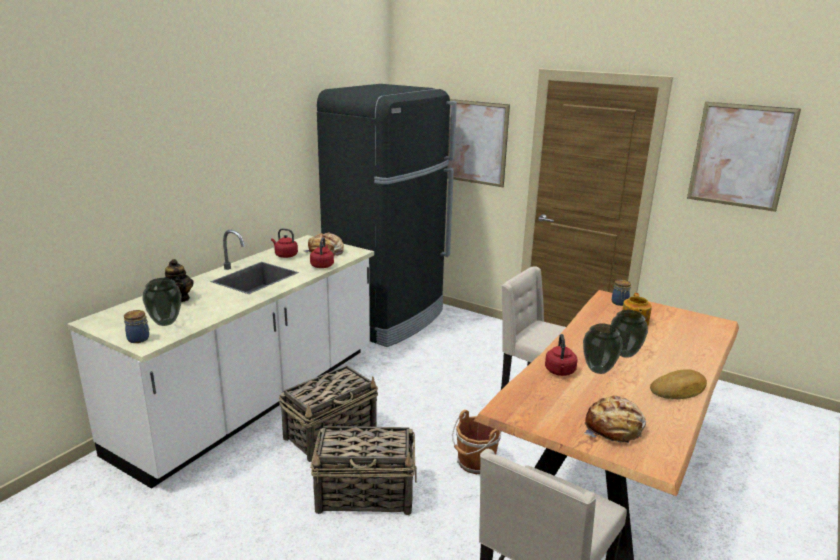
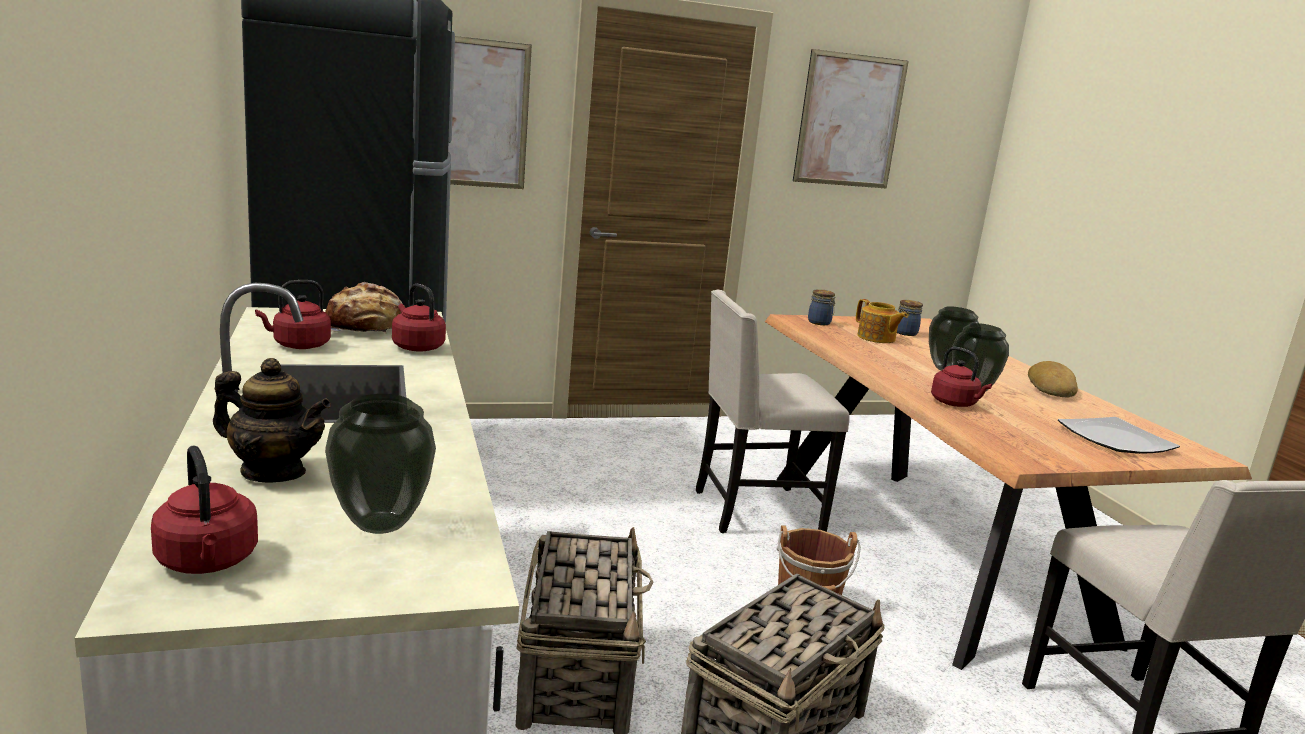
camera: 50 degrees left, 5 degrees down
jar [124,310,150,343] -> jar moved to [897,300,923,336]
bread [584,395,646,444] -> plate [1058,417,1180,454]
none -> red kettle [151,446,258,574]

